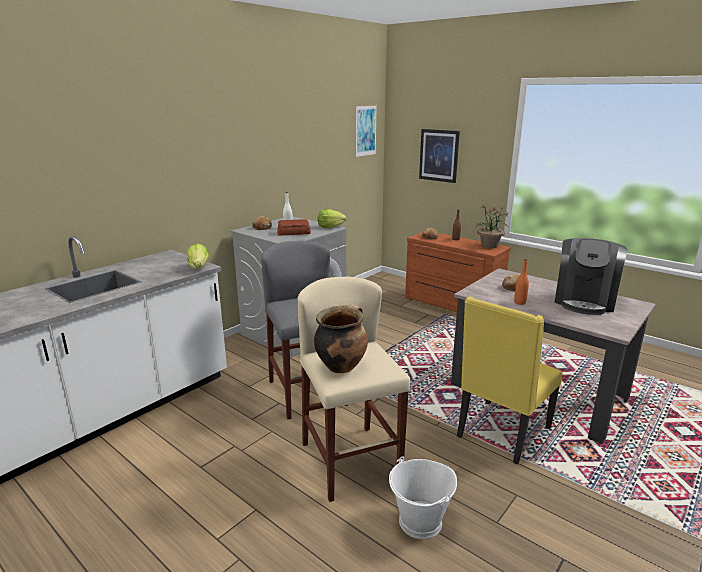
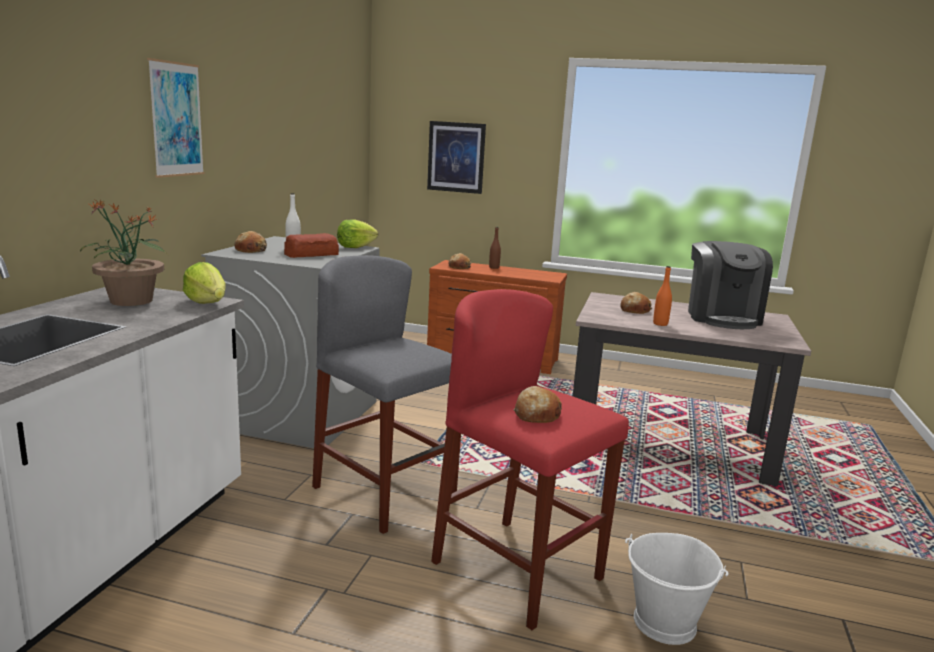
camera: 25 degrees left, 5 degrees down
beige stool [298,277,410,502] -> red stool [431,289,629,630]
cooking pot [314,304,368,373] -> bread [514,386,562,423]
picture [355,105,377,158] -> picture moved to [147,58,204,178]
yellow chair [457,296,563,464] -> none
potted plant [476,205,509,248] -> potted plant moved to [80,200,168,306]

